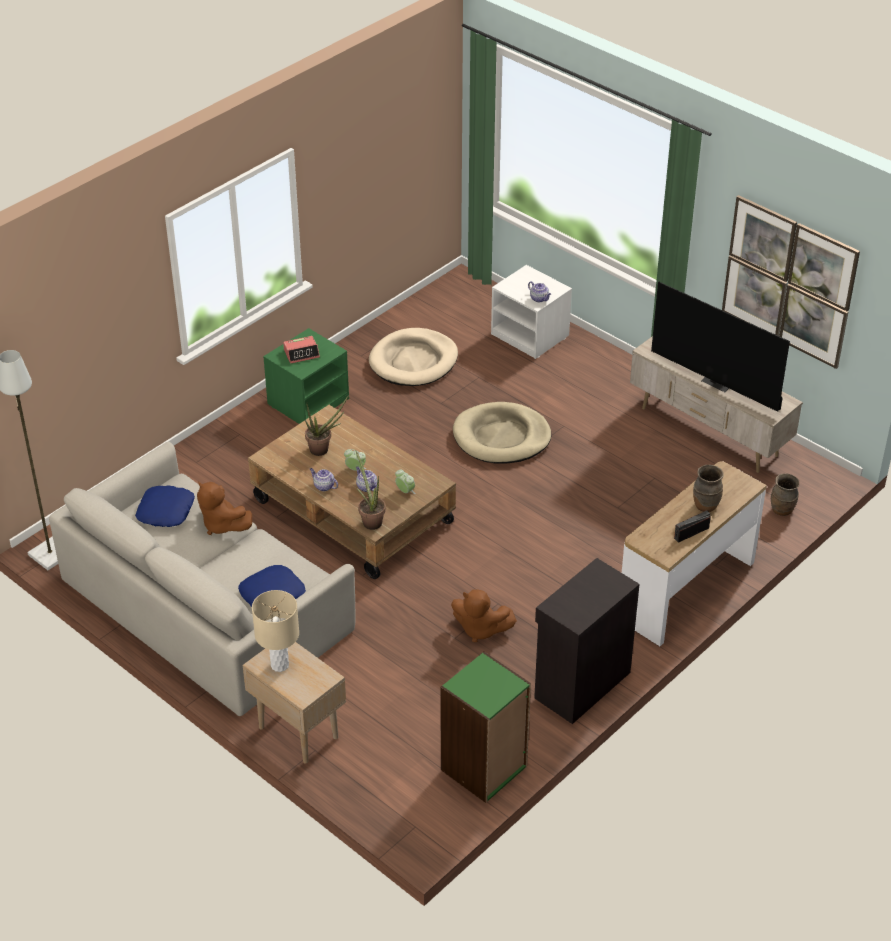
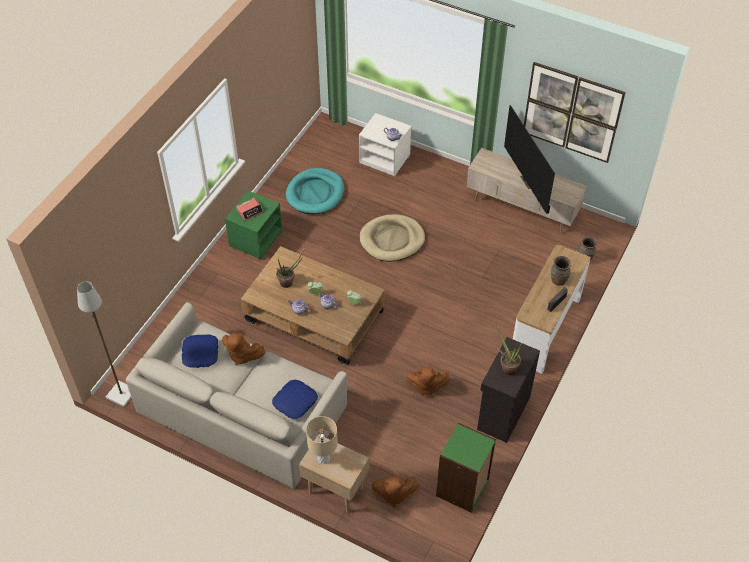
camera: 15 degrees left, 10 degrees up
potted plant [355,450,386,530] -> potted plant moved to [496,325,522,375]
beige dog bed [369,328,458,386] -> turquoise dog bed [286,168,344,214]
television [651,282,790,412] -> television turned 45 degrees clockwise [504,105,555,214]
none -> brown plush toy [372,474,419,507]

